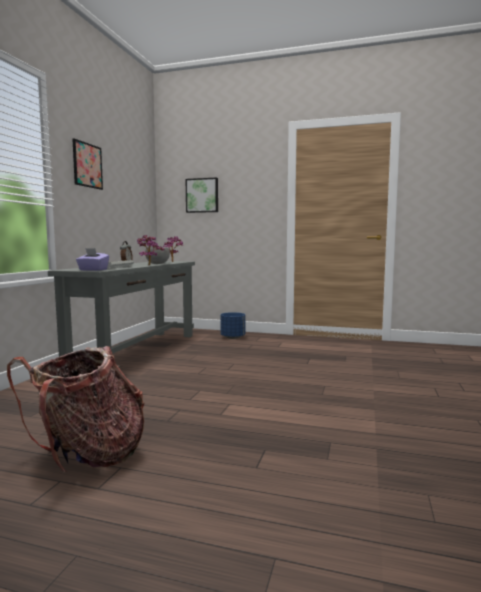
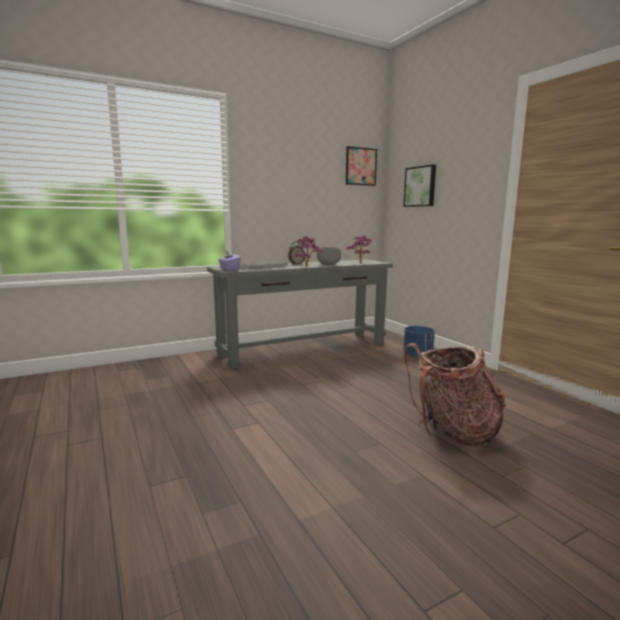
camera: 45 degrees right, 5 degrees up
backpack [7,346,145,472] -> backpack moved to [404,343,506,447]
picture [72,138,103,190] -> picture moved to [346,146,377,186]

